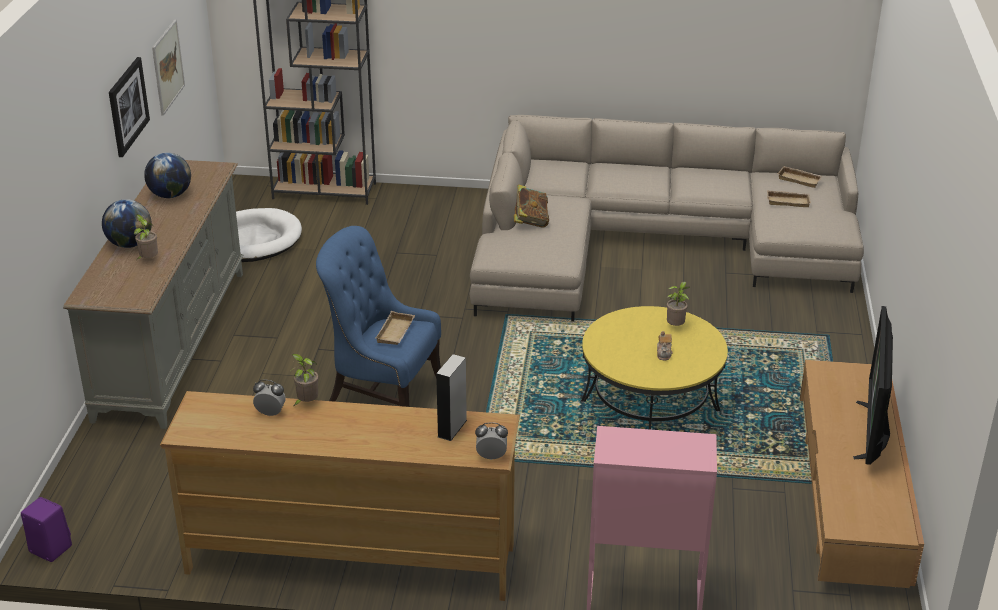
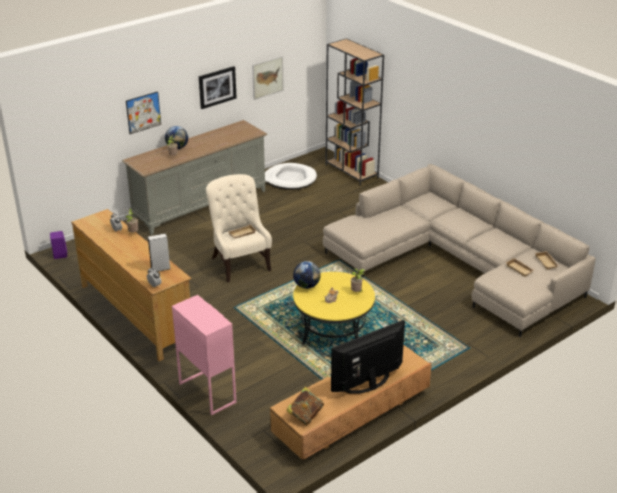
camera: 45 degrees right, 0 degrees up
globe [144,152,191,198] -> globe moved to [293,261,321,289]
blue armchair [316,226,441,407] -> beige armchair [206,174,272,283]
book [514,184,549,228] -> book moved to [286,387,324,425]
none -> picture [126,91,161,134]

